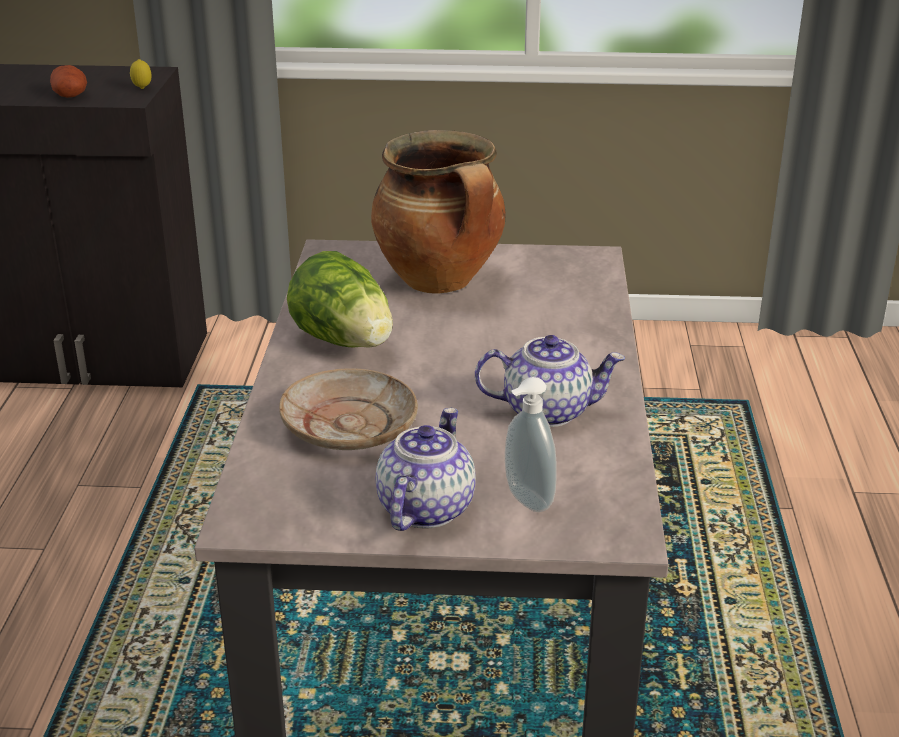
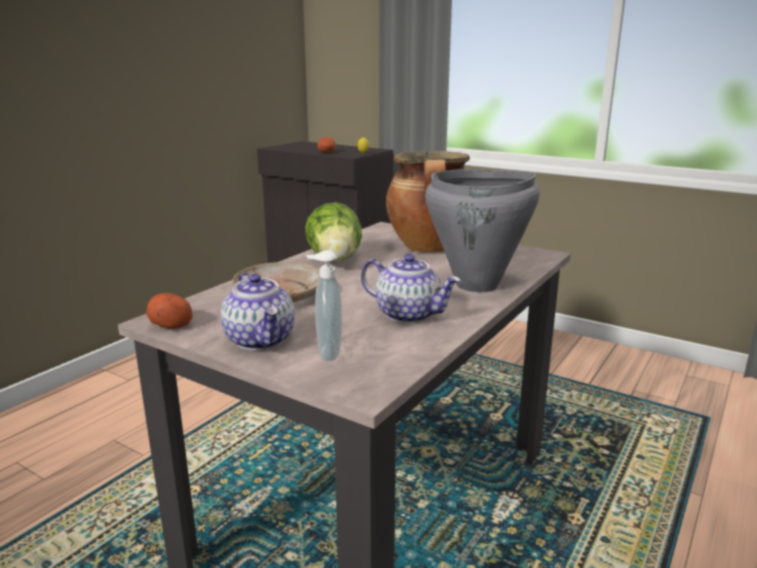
camera: 30 degrees right, 10 degrees down
teapot [376,408,476,531] -> teapot turned 105 degrees clockwise [221,273,295,350]
none -> potato [146,293,192,329]
none -> grey cooking pot [425,169,540,292]

